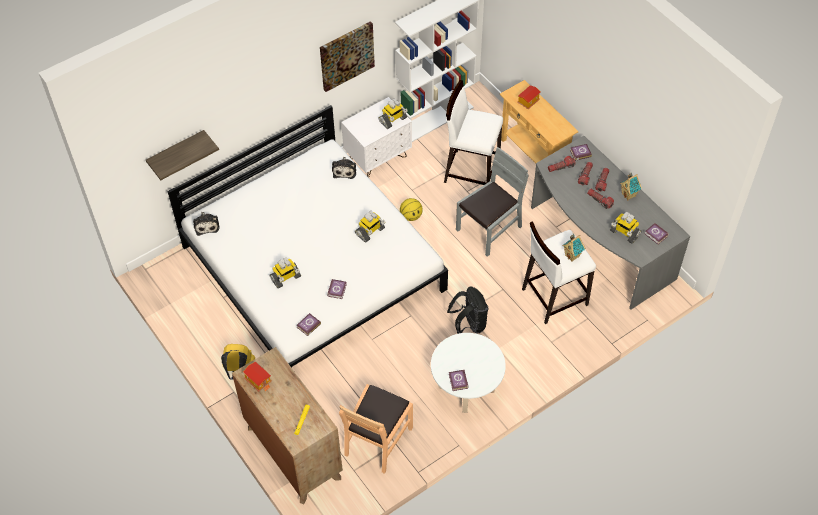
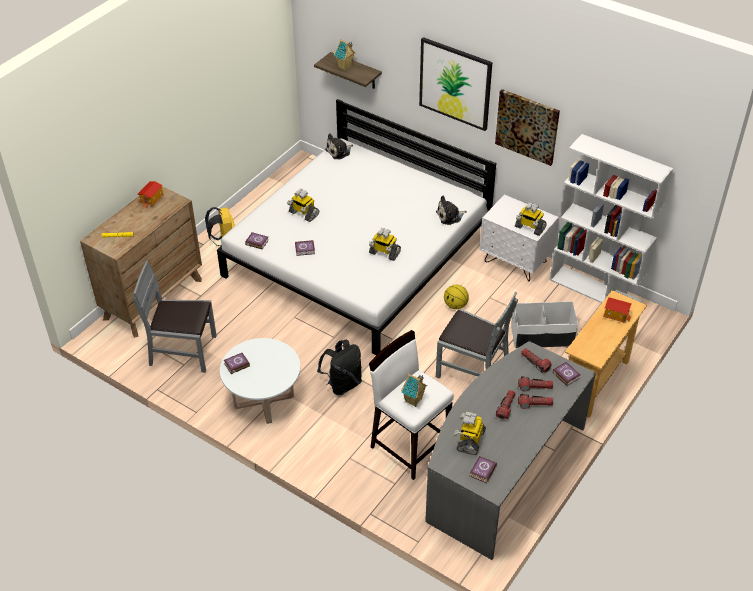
camera: 70 degrees right, 10 degrees down
brown chair [339,384,413,474] -> grey chair [133,260,217,373]
white stool [444,80,503,185] -> white storage box [511,301,578,348]
toy house [620,173,642,200] -> toy house moved to [334,39,355,71]
none -> picture [419,37,492,131]

